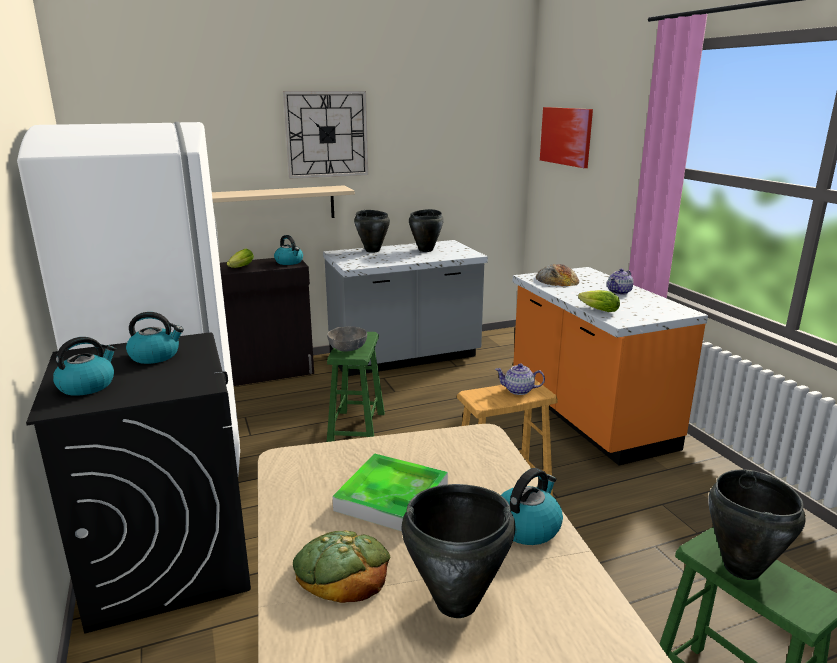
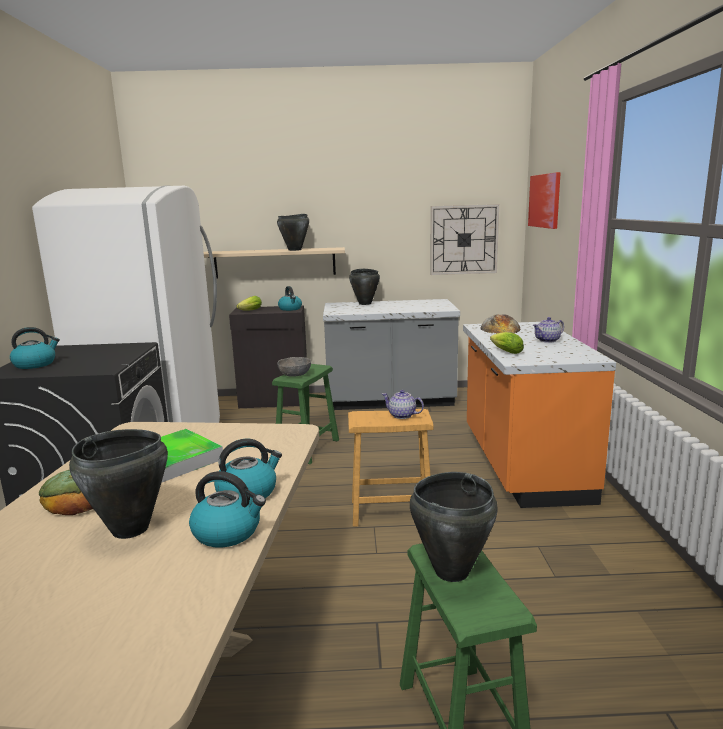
camera: 20 degrees right, 5 degrees down
kettle [126,312,184,364] -> kettle moved to [189,471,266,548]
wall clock [283,91,368,179] -> wall clock moved to [430,204,499,275]
black cooking pot [409,209,444,252] -> black cooking pot moved to [277,214,309,251]

